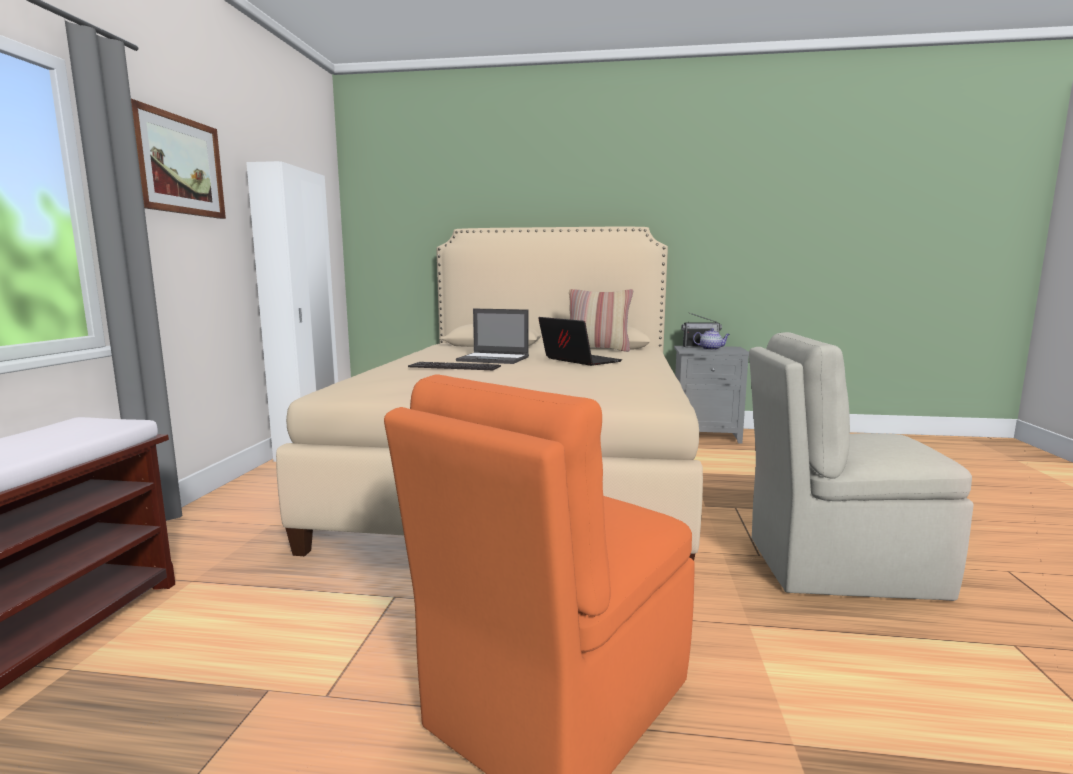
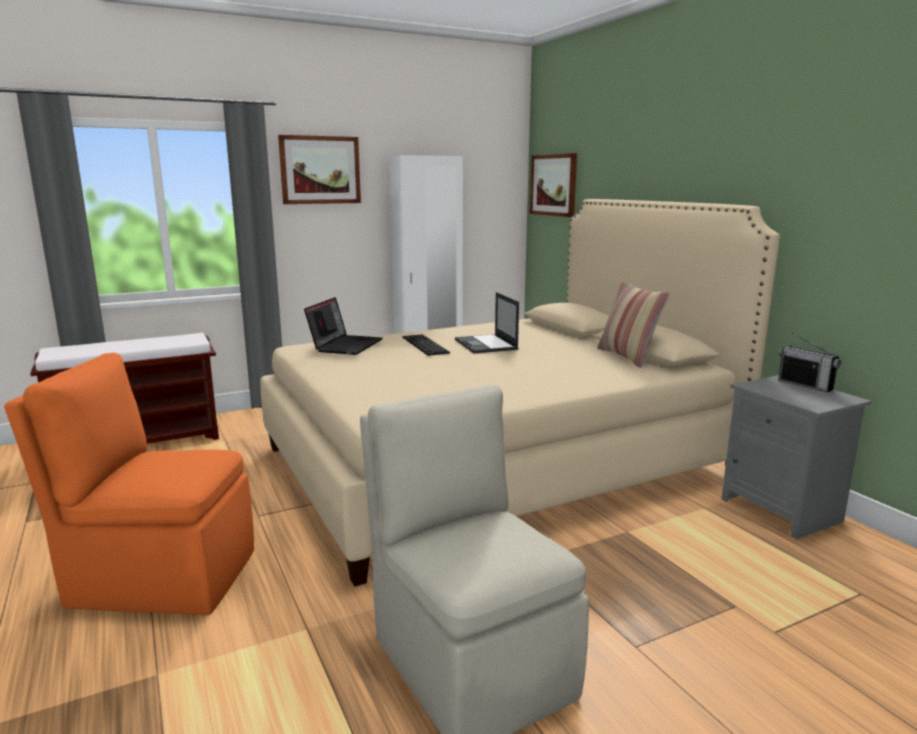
camera: 55 degrees right, 5 degrees up
laptop [538,317,622,366] -> laptop moved to [304,297,382,355]
teapot [693,328,730,350] -> none
none -> picture [530,153,577,217]

